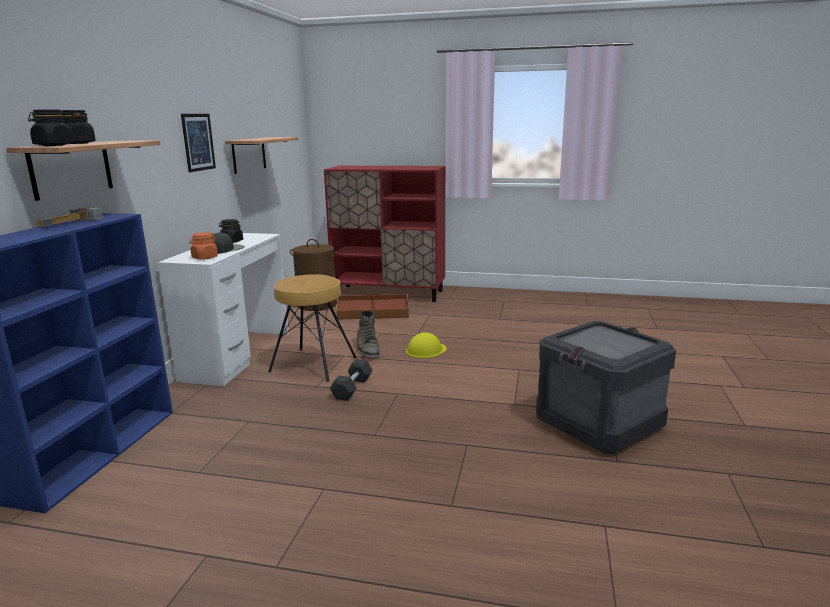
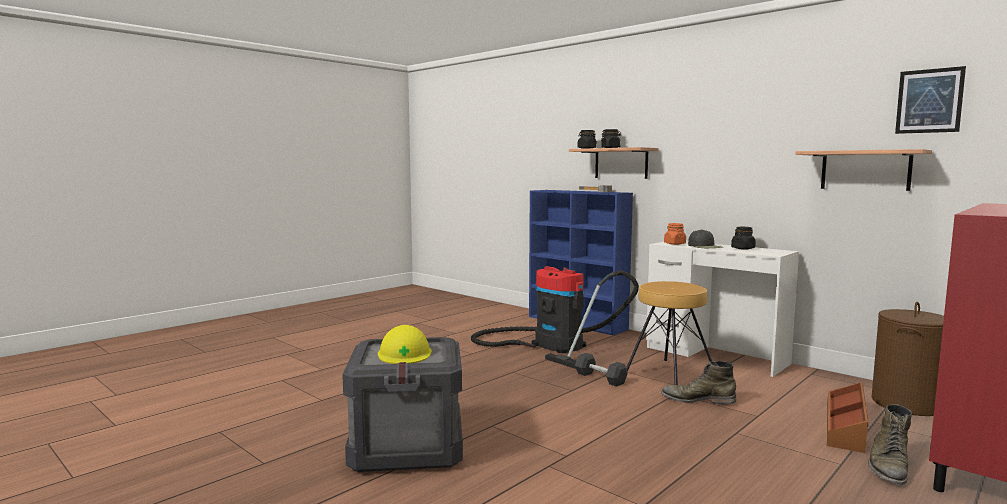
camera: 120 degrees right, 10 degrees down
picture [181,114,216,172] -> picture moved to [895,66,966,134]
yellow hard hat [406,332,447,358] -> yellow hard hat moved to [378,325,432,364]
none -> vacuum cleaner [471,266,639,369]
none -> green boot [868,404,912,485]

